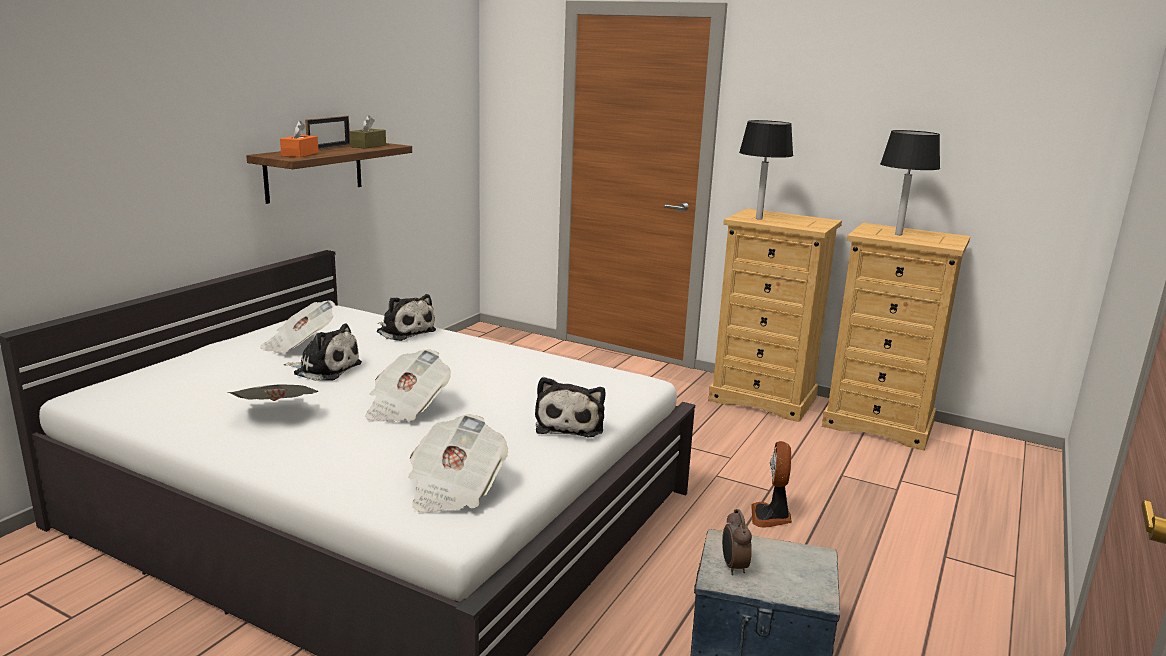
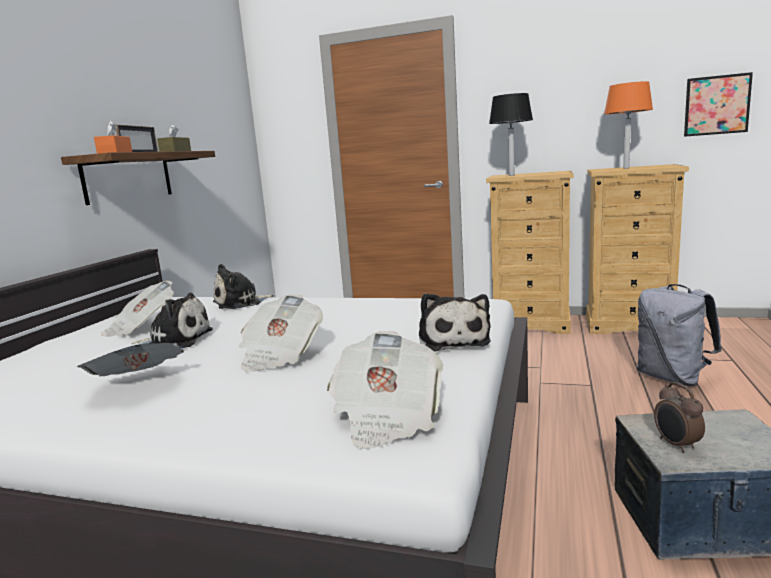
camera: 10 degrees left, 5 degrees down
plush toy [377,294,436,341] -> plush toy turned 120 degrees clockwise [213,264,274,309]
fan [751,441,792,527] -> none
black table lamp [880,130,940,235] -> orange table lamp [604,81,653,169]
none -> grey backpack [637,284,722,386]
none -> picture [684,72,753,137]

